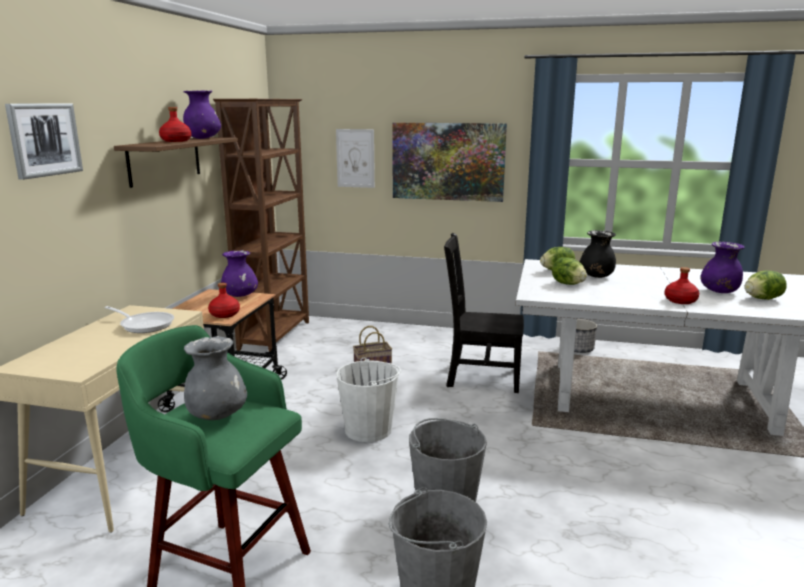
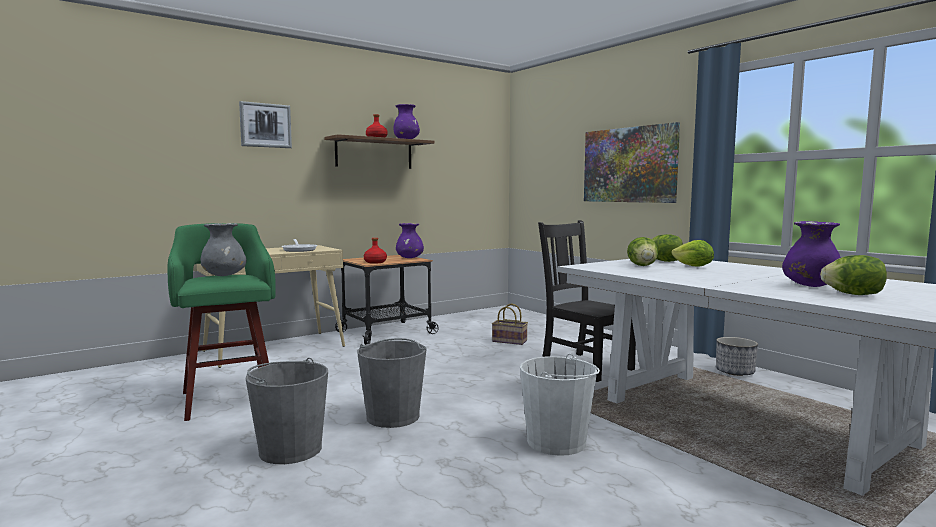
camera: 40 degrees right, 10 degrees down
brown bookcase [213,99,309,352] -> none
picture [336,129,375,188] -> none
white bucket [336,358,401,442] -> white bucket moved to [520,354,600,456]
black vase [580,230,616,278] -> lettuce [671,240,714,267]
red bottle [664,267,699,304] -> none

